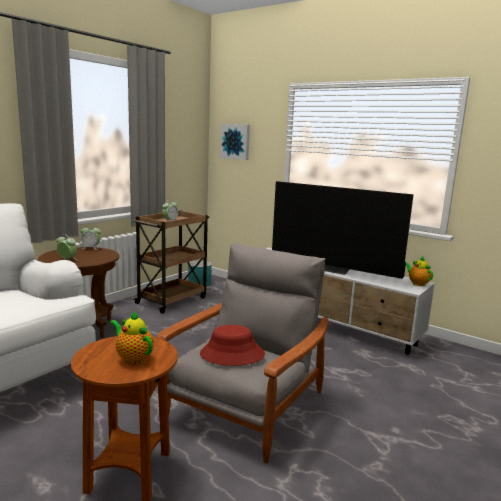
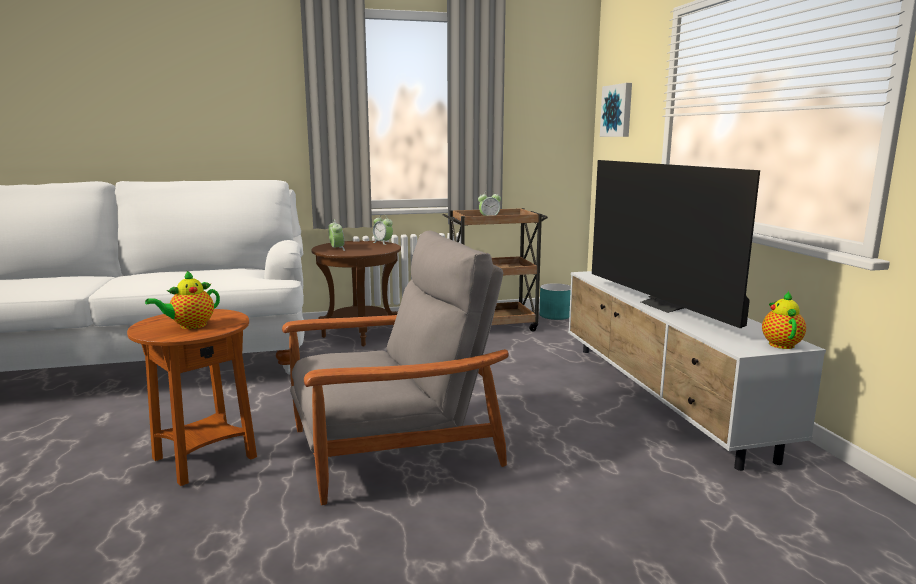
camera: 40 degrees right, 0 degrees up
teapot [110,310,154,365] -> teapot turned 120 degrees counterclockwise [145,270,220,329]
red hat [200,325,265,366] -> none

